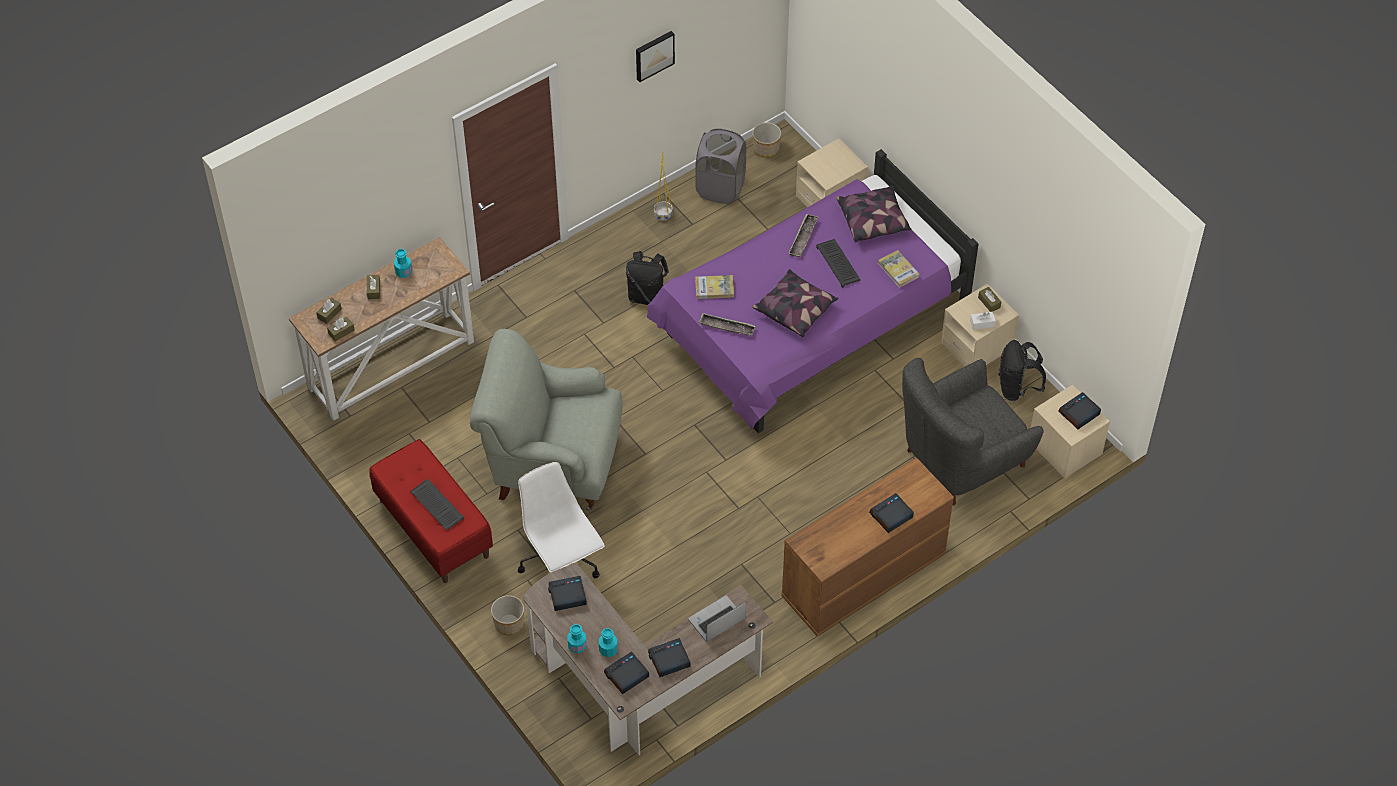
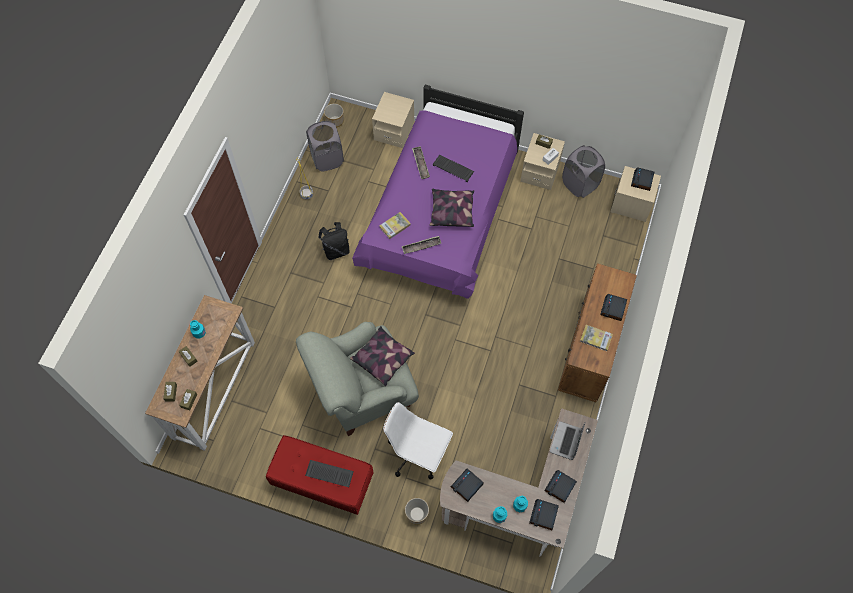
camera: 35 degrees left, 10 degrees up
picture [636,31,675,82] -> none
pillow [836,186,912,242] -> pillow moved to [350,326,415,386]
book [878,250,919,288] -> book moved to [580,325,613,351]
grey armchair [902,358,1044,505] -> none
black backpack [998,340,1046,401] -> grey laundry basket [562,145,605,198]

